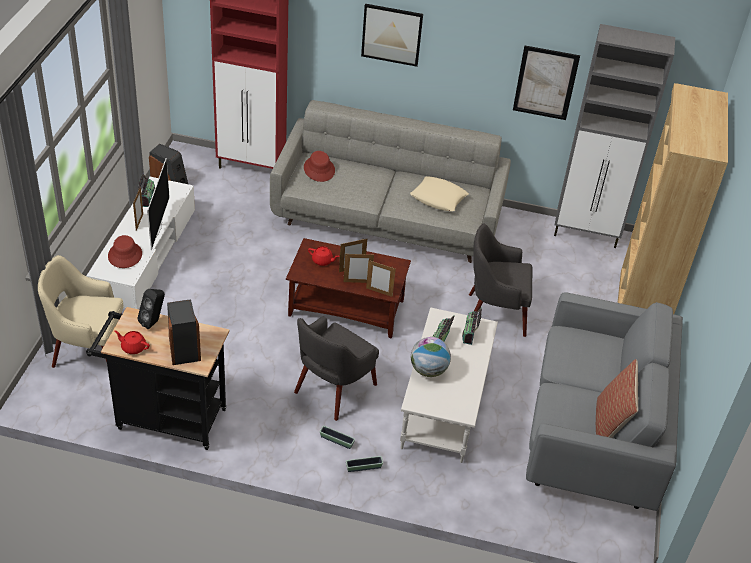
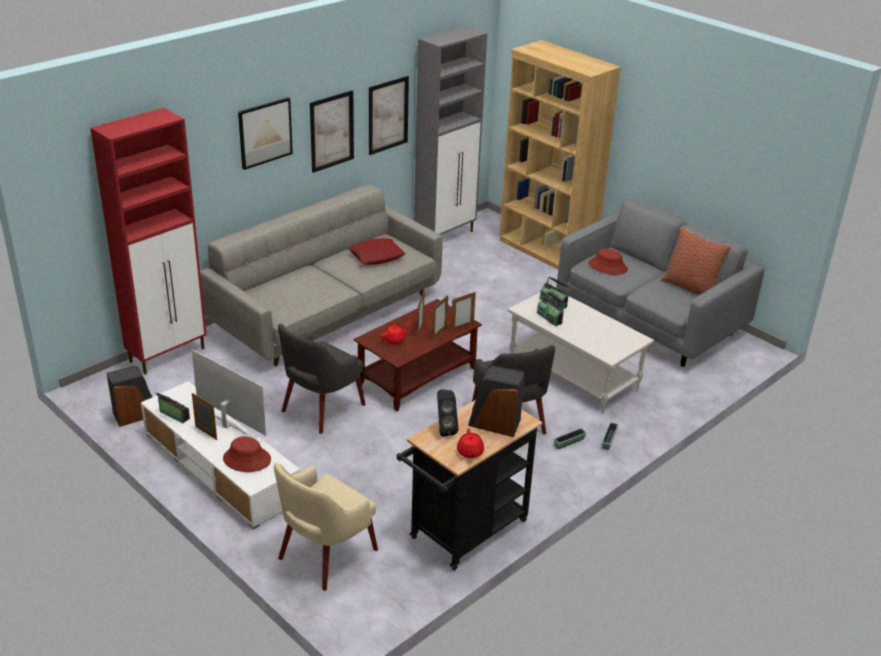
camera: 55 degrees left, 10 degrees down
red teapot [114,331,150,354] -> red teapot turned 60 degrees counterclockwise [457,429,484,458]
red hat [304,151,335,182] -> red hat moved to [588,249,628,275]
beige pillow [410,176,469,211] -> red pillow [348,238,405,265]
globe [411,337,451,377] -> none
grey armchair [469,223,532,337] -> grey armchair moved to [278,324,365,434]
none -> picture [310,90,354,173]

